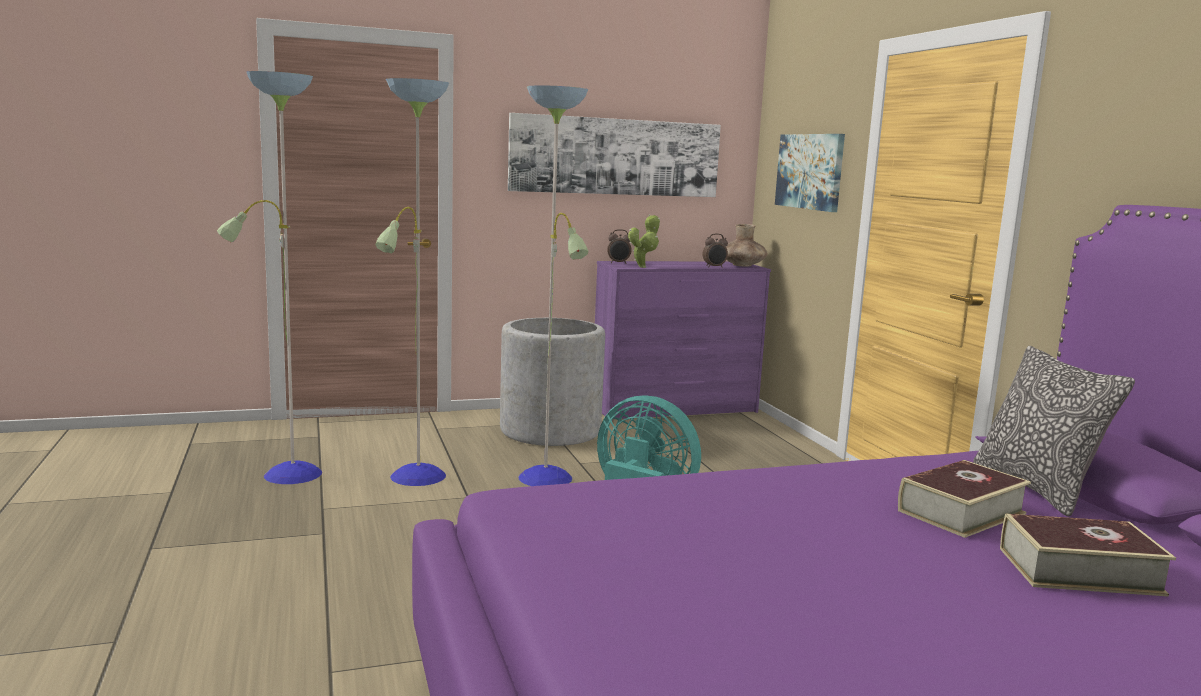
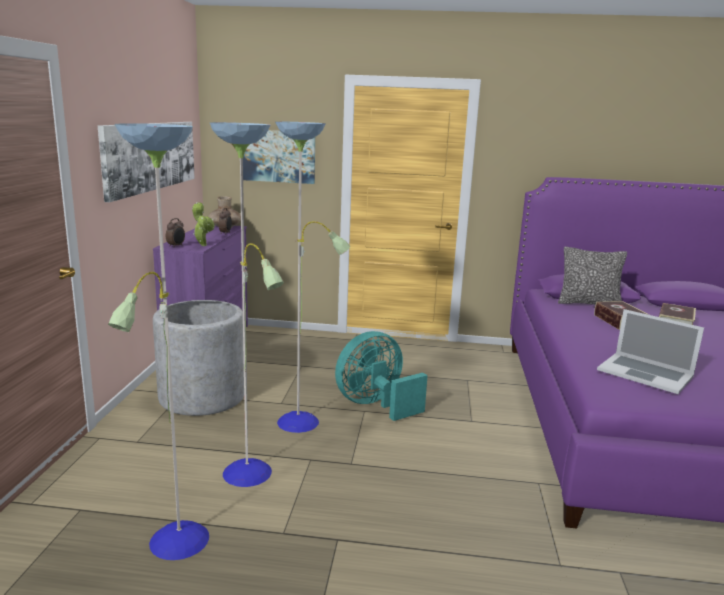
camera: 65 degrees left, 5 degrees up
none -> laptop [597,309,704,394]

